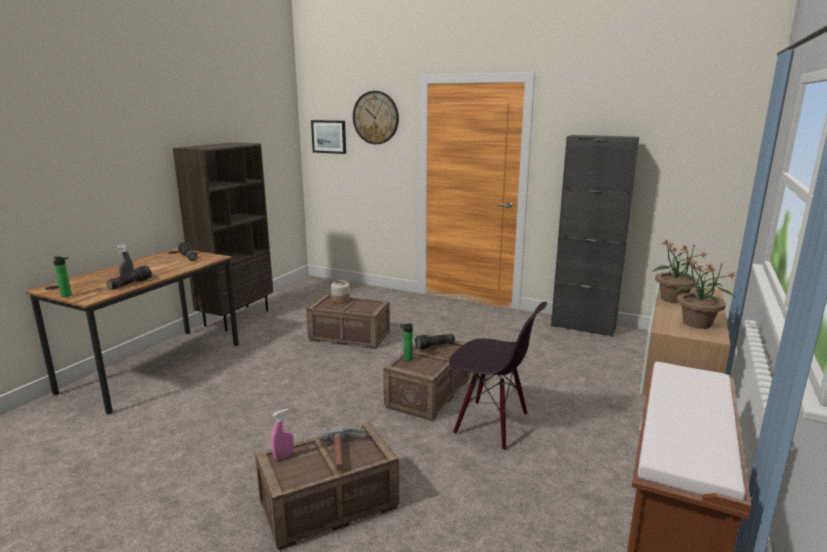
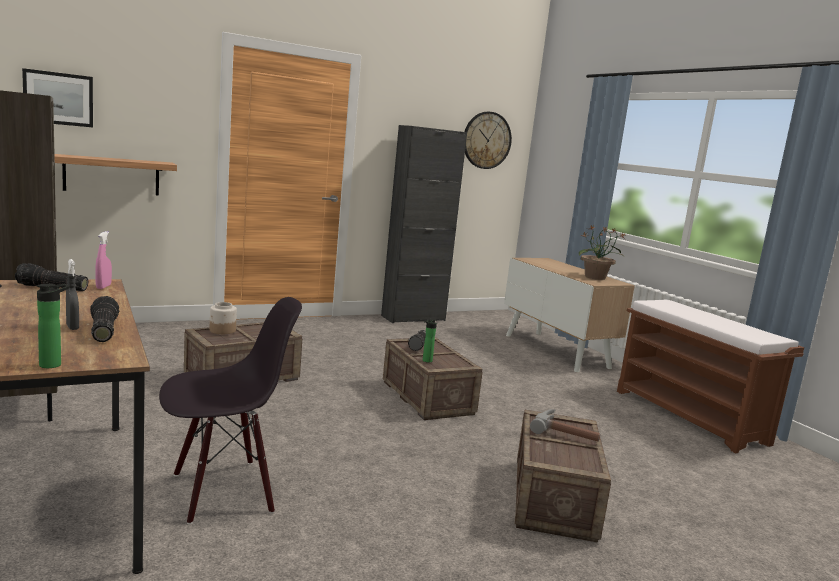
camera: 55 degrees left, 5 degrees down
pink spray bottle [271,408,294,460] -> pink spray bottle moved to [95,231,112,289]
wall clock [353,91,399,144] -> wall clock moved to [464,112,512,169]
black chair [449,301,547,451] -> black chair moved to [159,297,302,524]
potted plant [652,240,708,303] -> none
none -> shelf [54,154,177,195]

